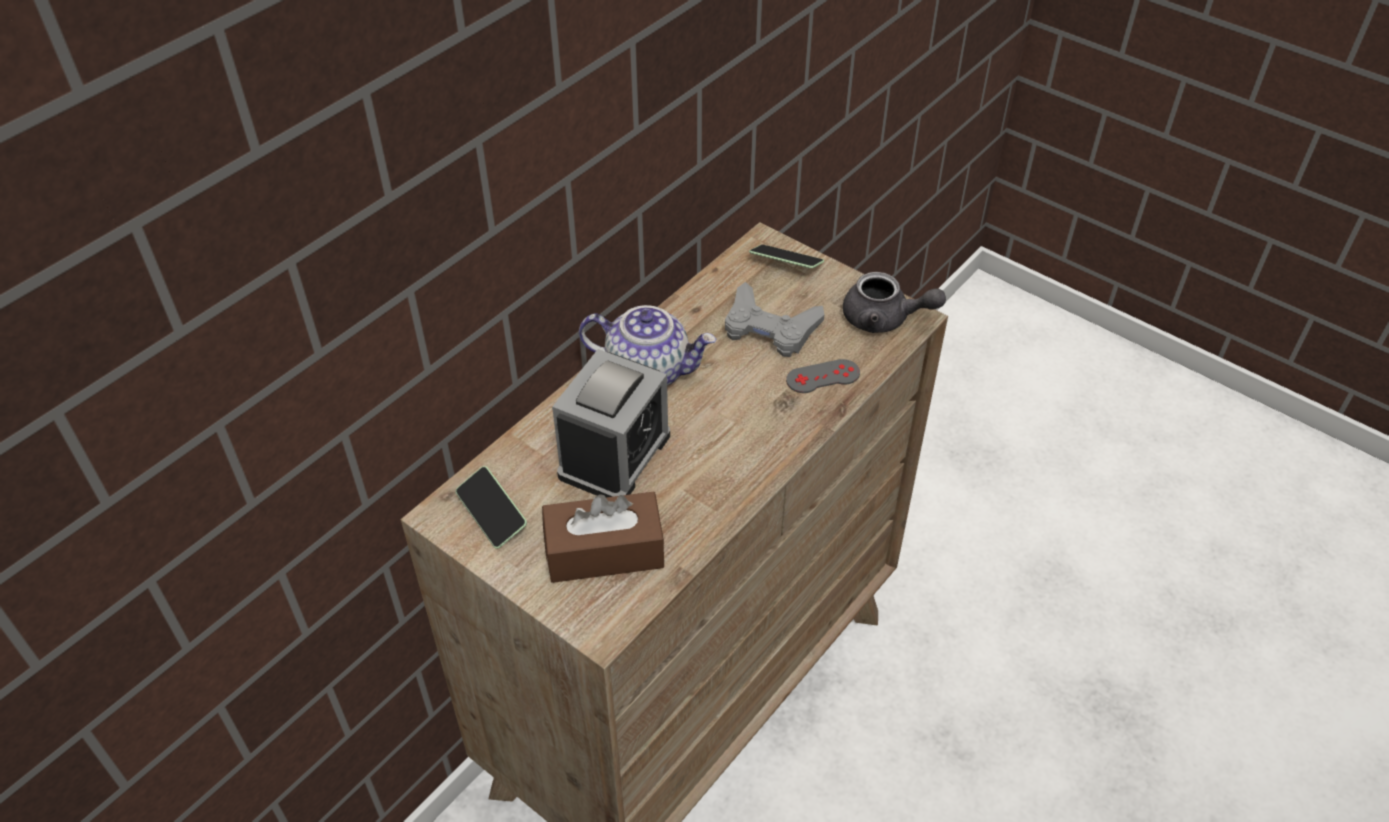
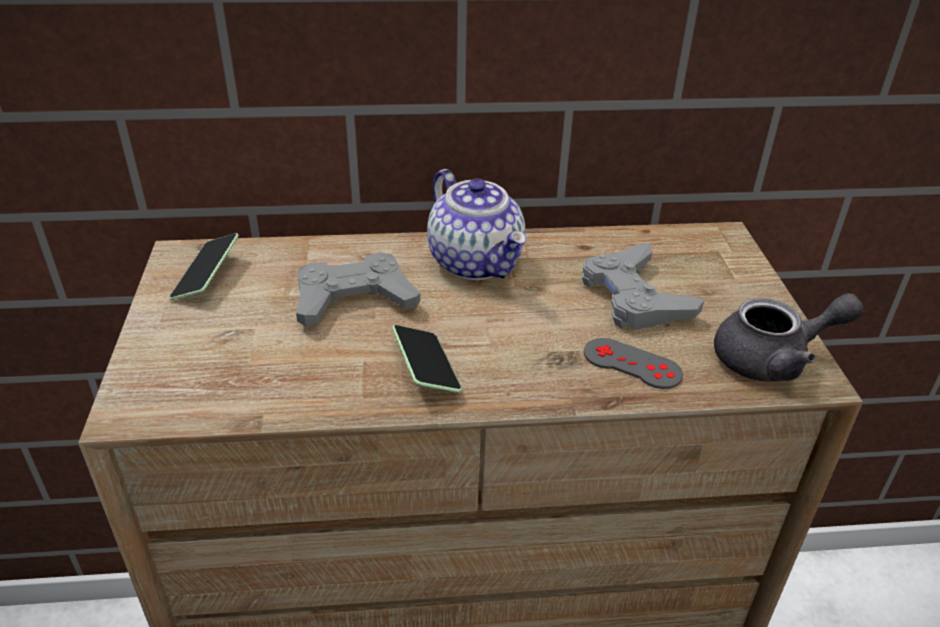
camera: 45 degrees right, 10 degrees down
brown tissue box [542,492,664,583] -> none
alarm clock [552,349,670,497] -> grey game controller [296,253,420,327]
phone [749,245,824,268] -> phone moved to [392,325,462,392]
grey teapot [843,272,946,333] -> grey teapot turned 75 degrees counterclockwise [714,293,864,382]

